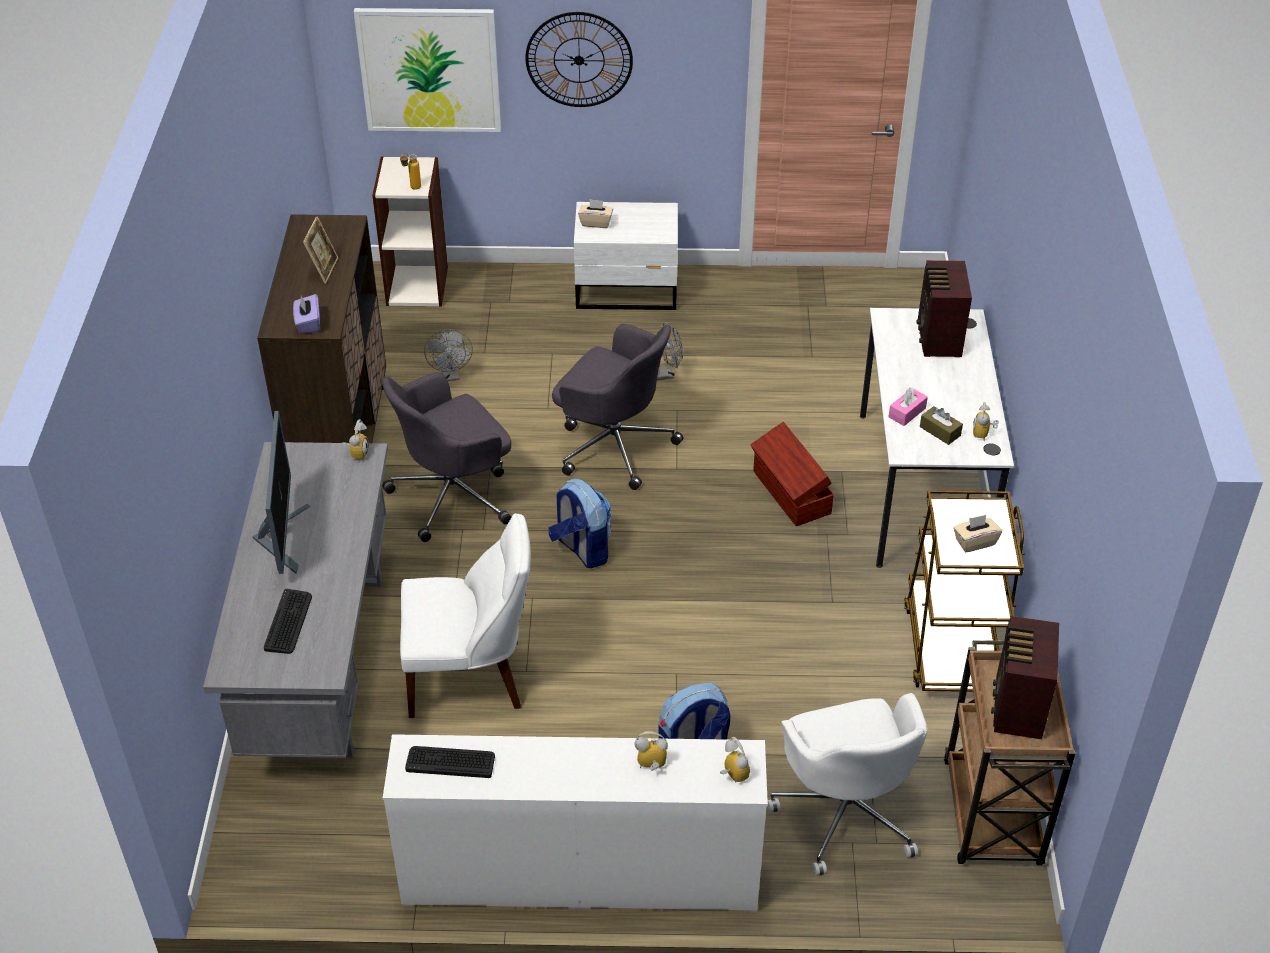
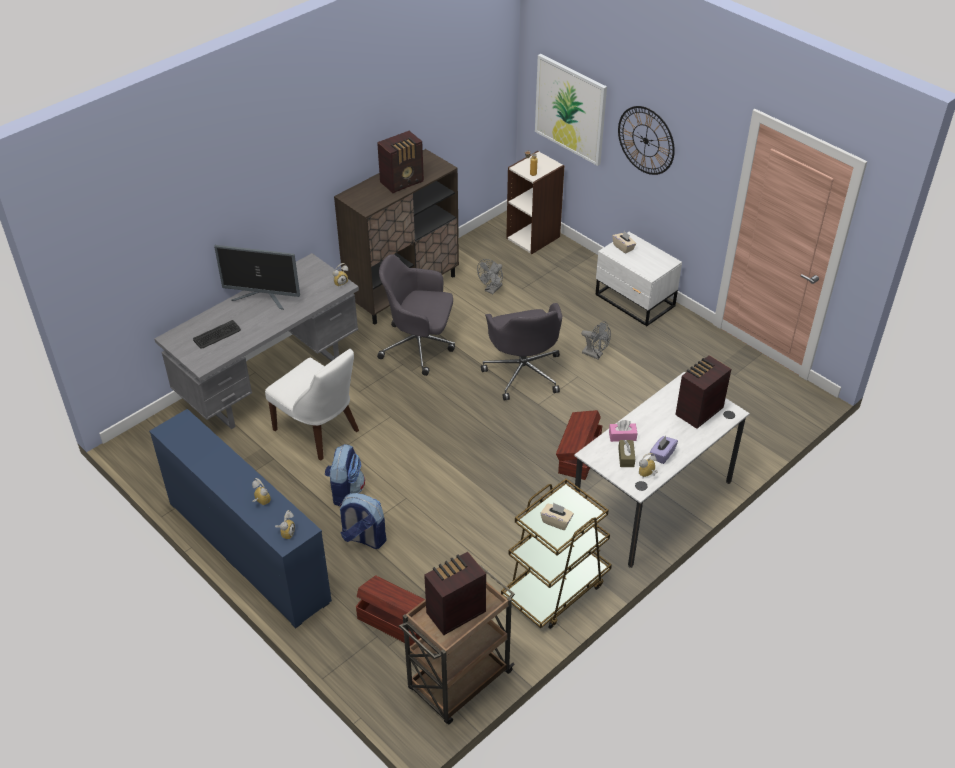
camera: 45 degrees right, 0 degrees up
monitor [253,411,310,574] -> monitor turned 60 degrees clockwise [214,245,300,310]
purple tissue box [293,294,320,334] -> purple tissue box moved to [650,436,678,464]
picture frame [303,216,338,284] -> radio [377,131,424,193]
white dresser [383,734,768,912] -> blue dresser [149,409,332,628]
keyboard [405,746,495,778] -> none
backpack [548,478,611,568] -> backpack moved to [325,444,365,507]
white office chair [767,693,927,876] -> brown storage box [356,575,425,646]

